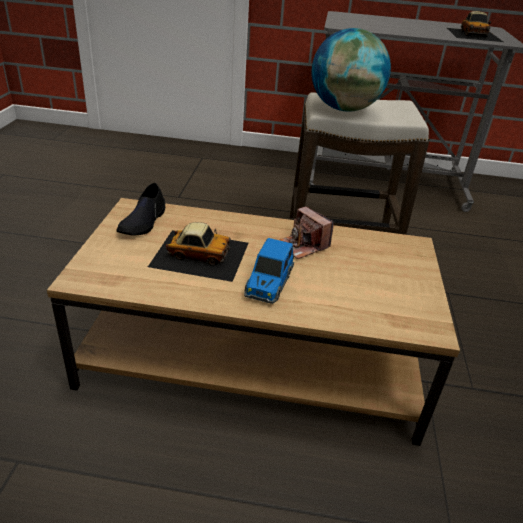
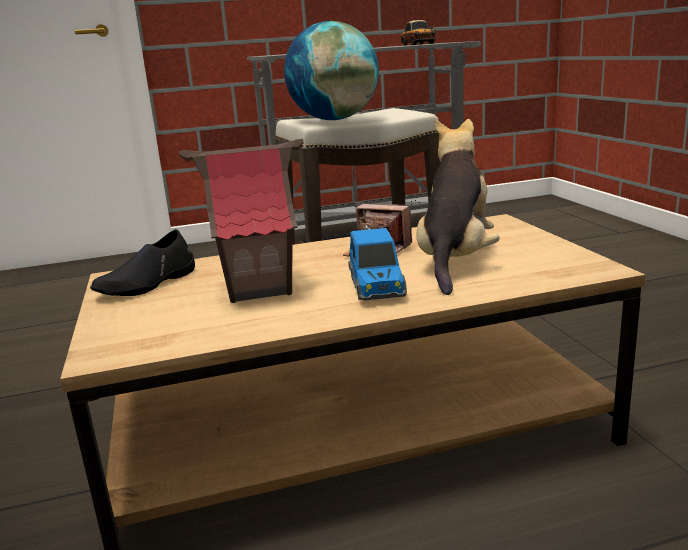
camera: 20 degrees left, 15 degrees down
black shoe [117,183,165,235] -> black shoe turned 45 degrees clockwise [90,229,195,296]
toy car [148,222,248,282] -> toy house [178,139,303,303]
none -> plush toy [416,119,500,295]

